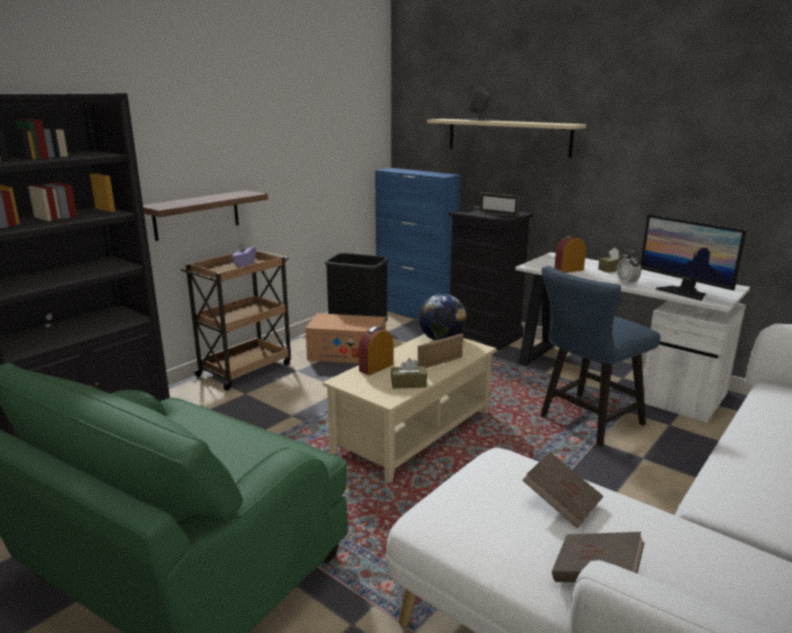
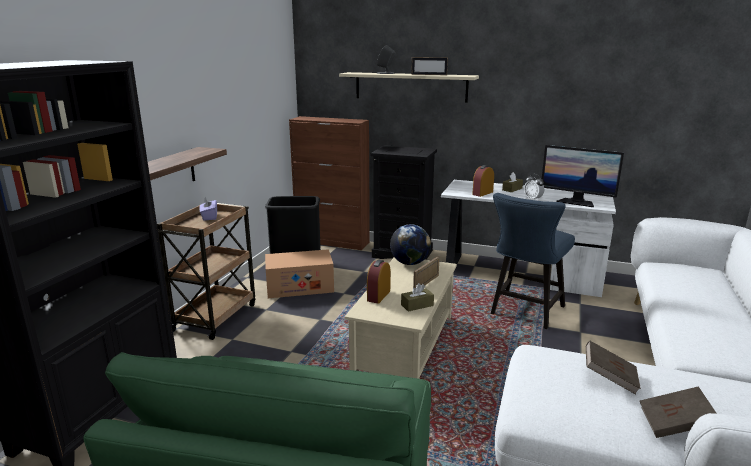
camera: 20 degrees left, 0 degrees up
blue cabinet [375,168,461,319] -> brown cabinet [289,116,370,250]
picture frame [479,192,519,216] -> picture frame moved to [411,57,448,75]

